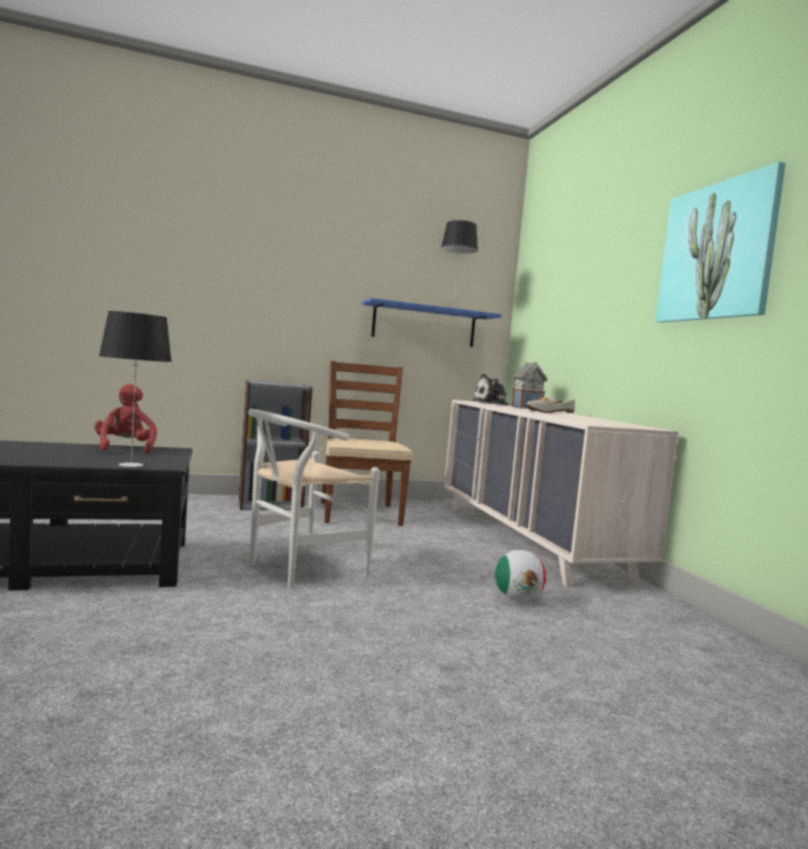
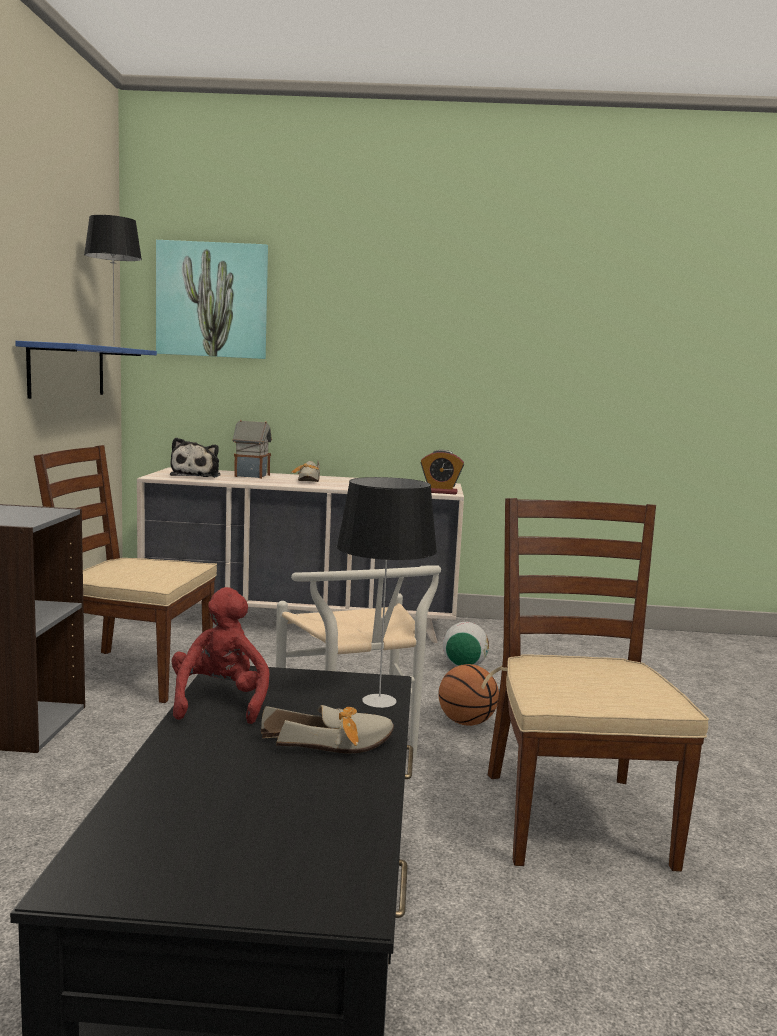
camera: 70 degrees left, 5 degrees up
red plush toy [94,384,157,454] -> red plush toy turned 90 degrees clockwise [172,587,269,724]
picture [656,162,786,323] -> picture moved to [156,240,268,359]
none -> shoe [261,705,394,753]
none -> alarm clock [420,450,464,494]
none -> basketball [439,664,499,726]
none -> brown chair [481,498,709,872]

